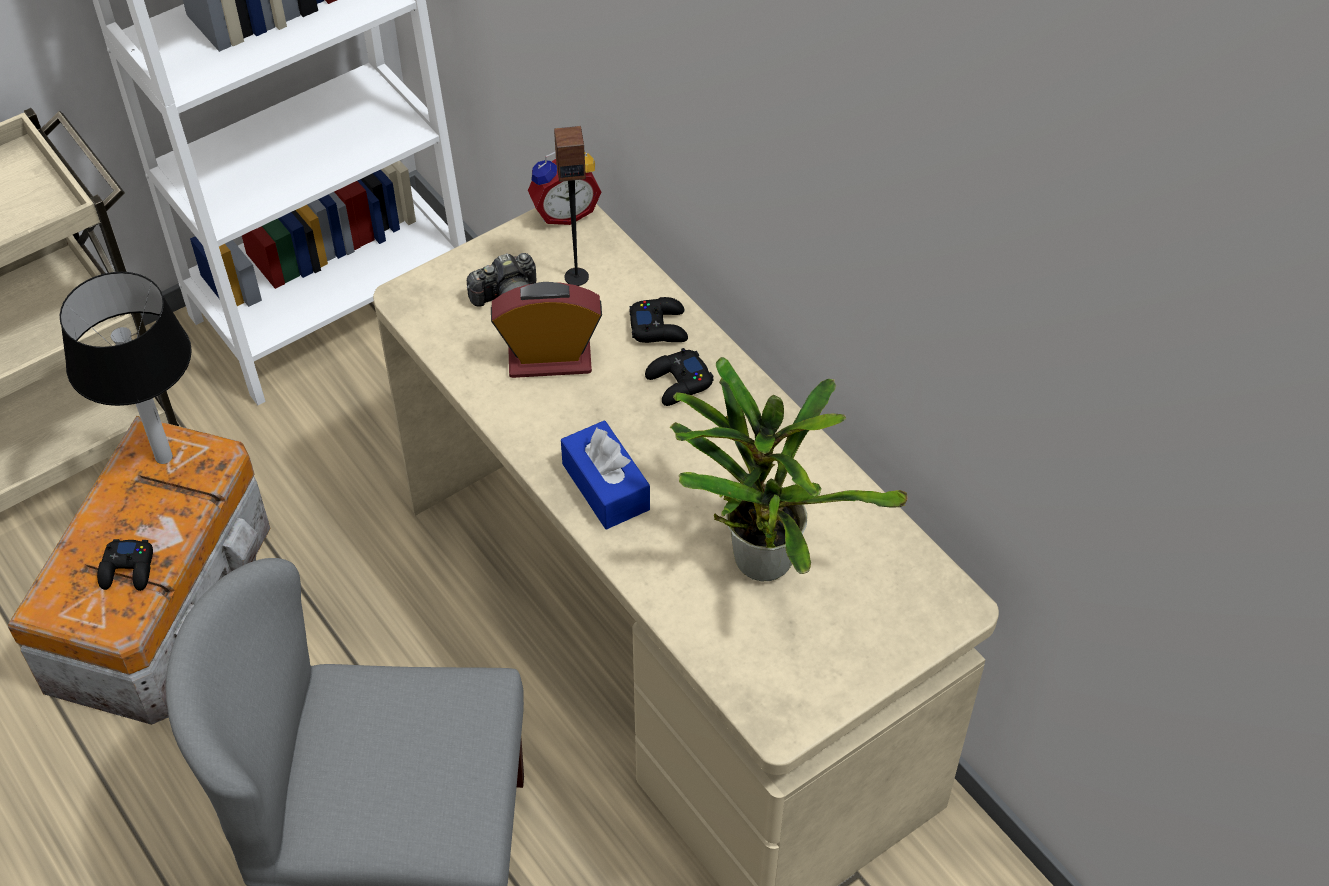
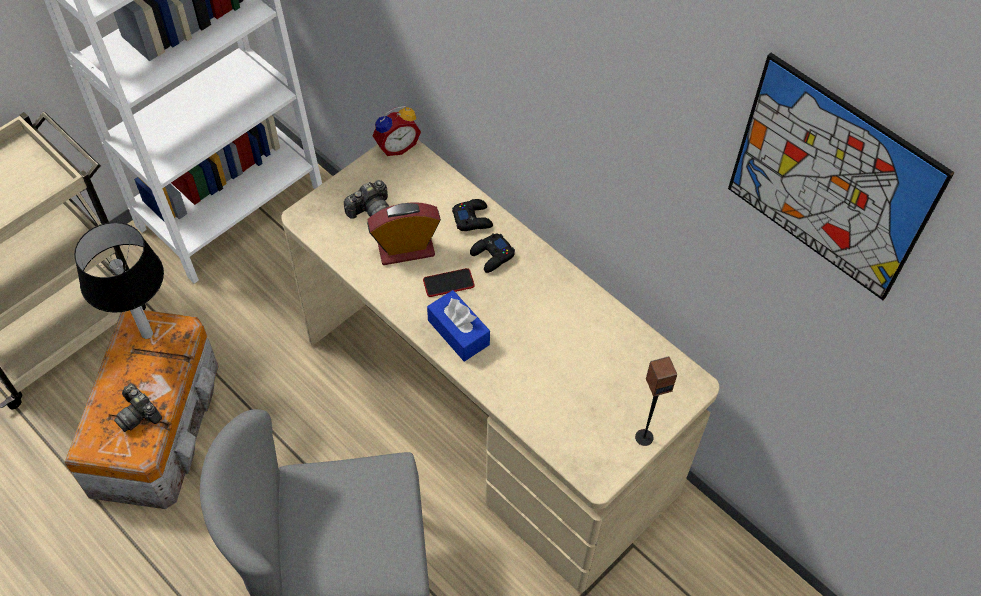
camera: 10 degrees left, 5 degrees up
black game controller [97,539,153,591] -> camera [114,384,162,432]
speaker [554,126,589,286] -> speaker moved to [635,356,677,446]
potted plant [669,357,908,581] -> none
none -> phone [423,268,475,297]
none -> picture [728,53,955,300]

